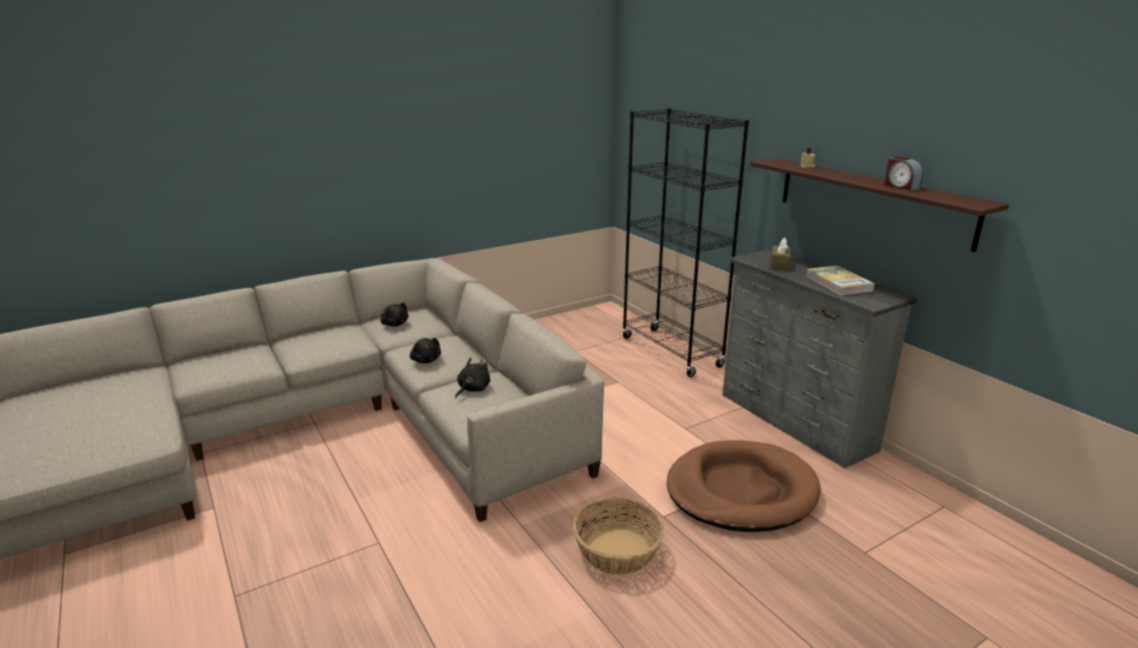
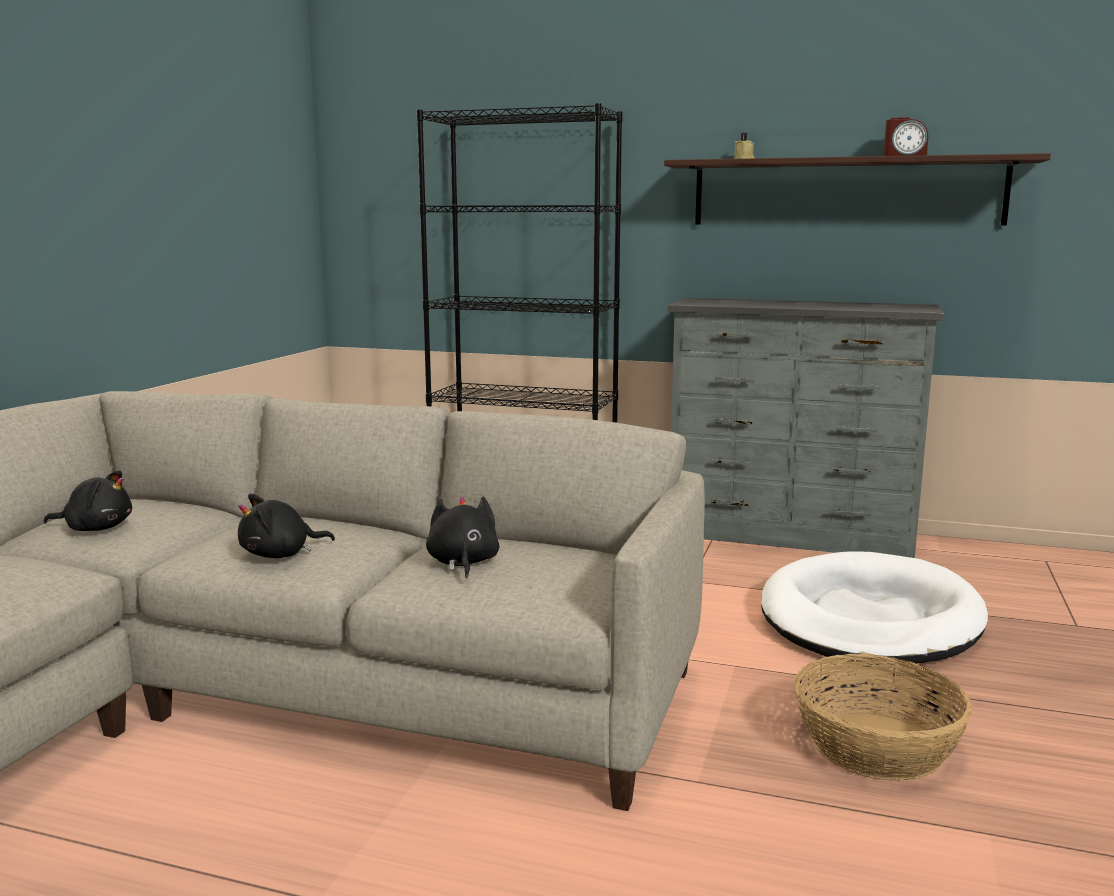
camera: 40 degrees left, 10 degrees down
black plush toy [410,338,441,363] -> black plush toy turned 135 degrees clockwise [238,494,335,558]
brown dog bed [667,440,821,532] -> white dog bed [761,551,988,665]
brown tissue box [771,237,791,270] -> none
book [806,266,875,295] -> none

